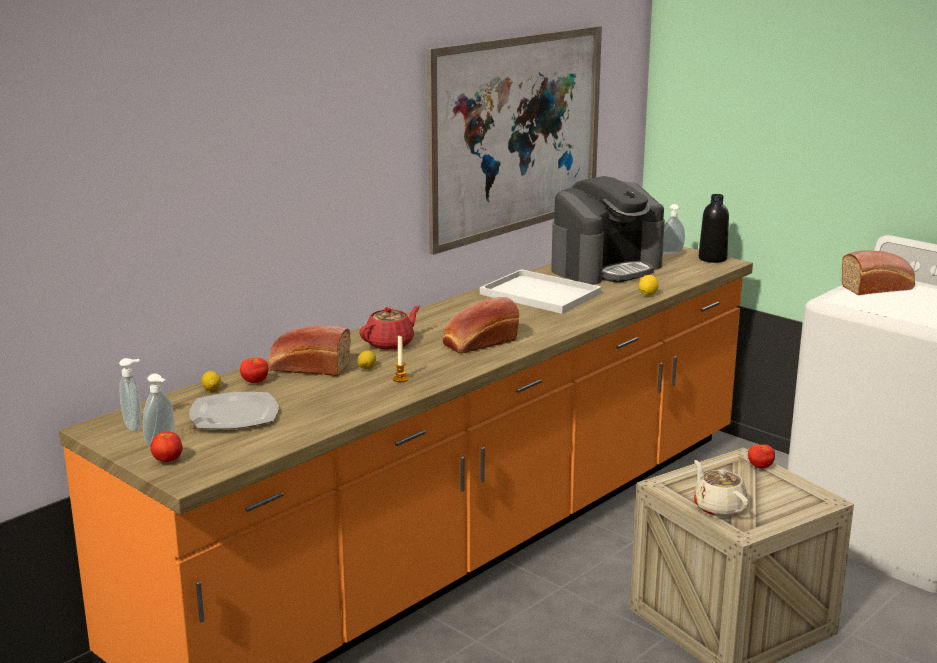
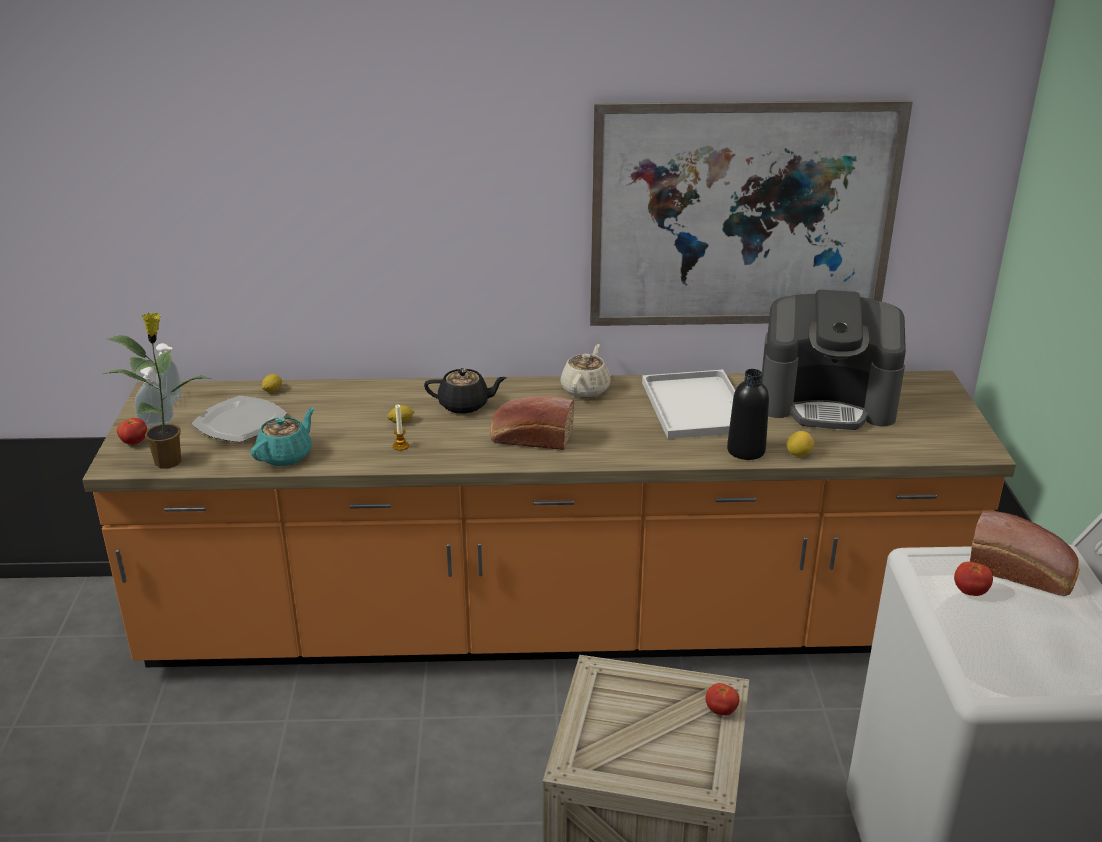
camera: 45 degrees right, 10 degrees up
tomato [240,358,269,383] -> tomato moved to [954,562,993,596]
bread [268,325,351,376] -> none
red teapot [359,306,420,350] -> black teapot [424,368,507,414]
soap dispenser [663,204,685,254] -> none
beige teapot [694,460,749,517] -> beige teapot moved to [560,344,611,398]
black bottle [699,194,729,263] -> black bottle moved to [727,369,769,460]
none -> potted plant [102,312,208,468]
none -> turquoise teapot [251,407,315,466]

